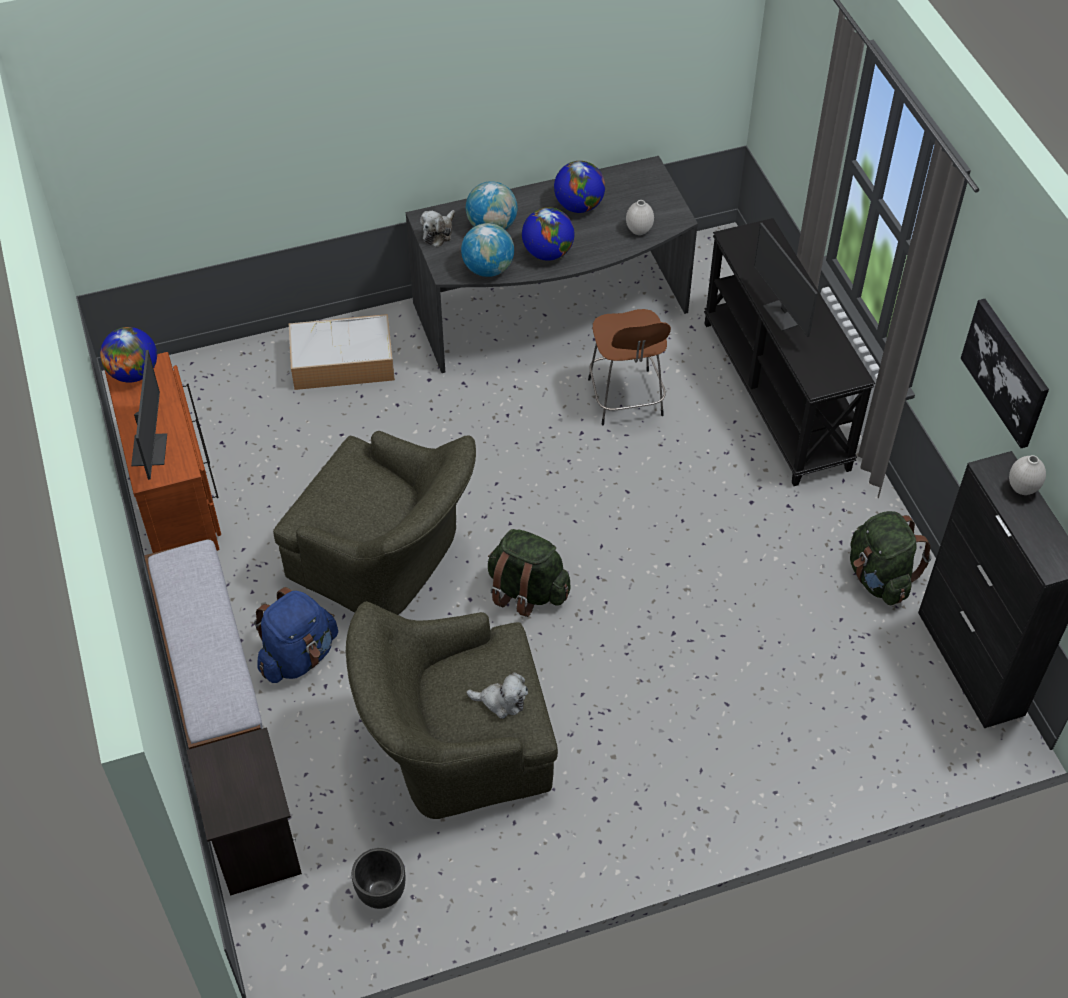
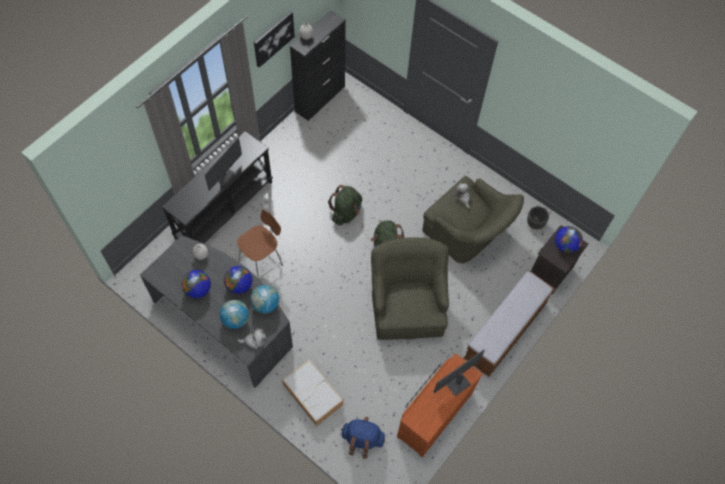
camera: 125 degrees left, 10 degrees up
globe [100,327,157,383] -> globe moved to [555,226,583,253]
blue backpack [254,587,338,683] -> blue backpack moved to [340,417,385,459]
green backpack [850,511,931,605] -> green backpack moved to [328,185,362,226]

